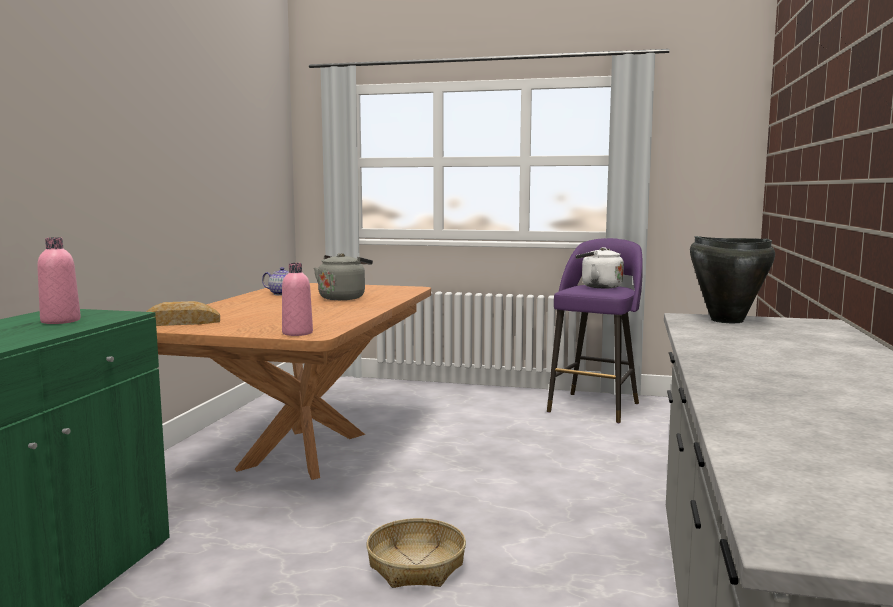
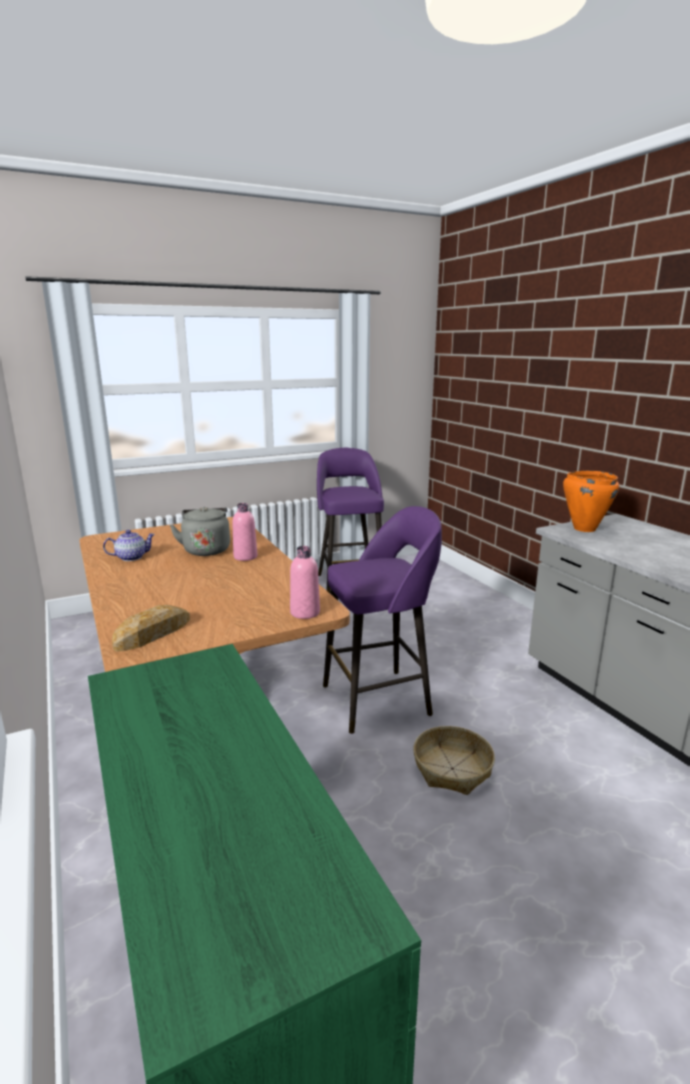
camera: 40 degrees left, 10 degrees up
pink bottle [37,237,81,324] -> pink bottle moved to [232,503,257,561]
white kettle [575,247,624,288] -> none
black cooking pot [690,236,775,323] -> orange cooking pot [563,471,619,532]
none -> purple stool [323,506,442,734]

